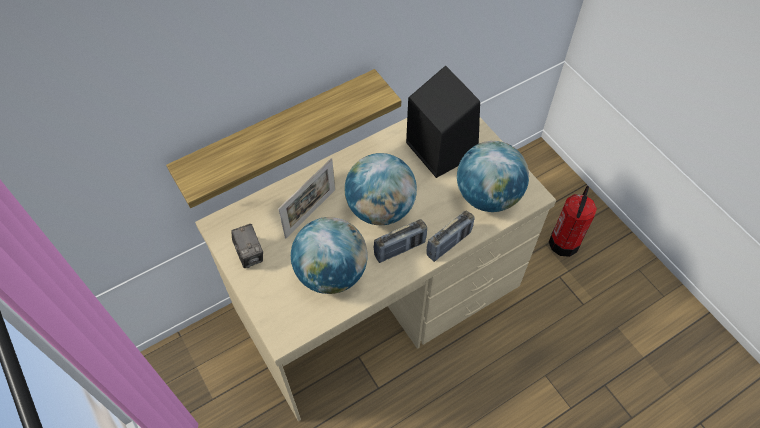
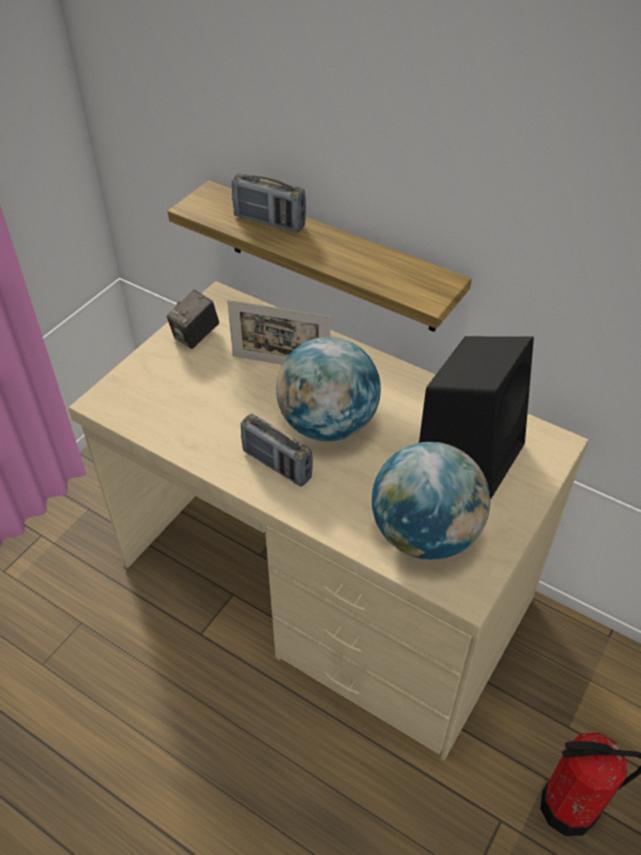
camera: 65 degrees right, 10 degrees down
globe [291,217,368,294] -> none
radio [426,210,475,262] -> radio moved to [232,173,306,232]

